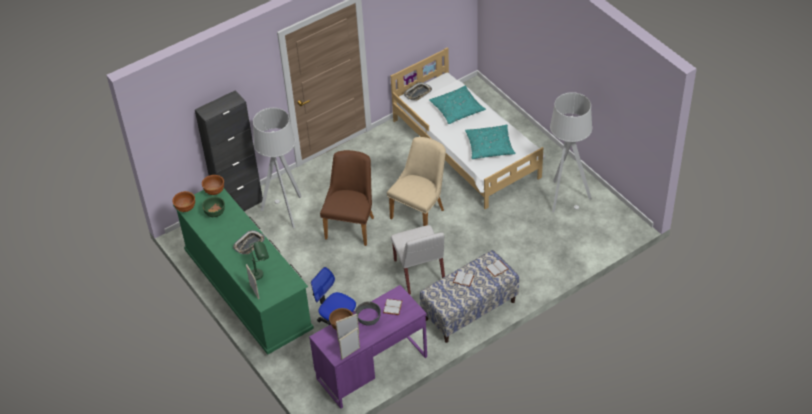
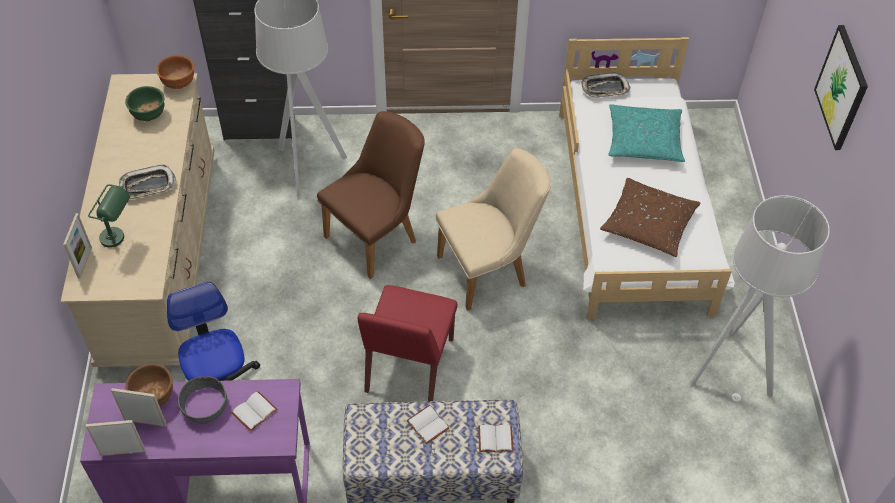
camera: 30 degrees right, 5 degrees up
brown bowl [172,191,195,212] -> none
green dresser [173,188,314,355] -> beige dresser [61,73,215,367]
white chair [391,225,445,295] -> red chair [358,285,457,401]
turquoise pillow [465,125,516,159] -> brown pillow [600,178,700,257]
none -> picture [814,25,868,150]

